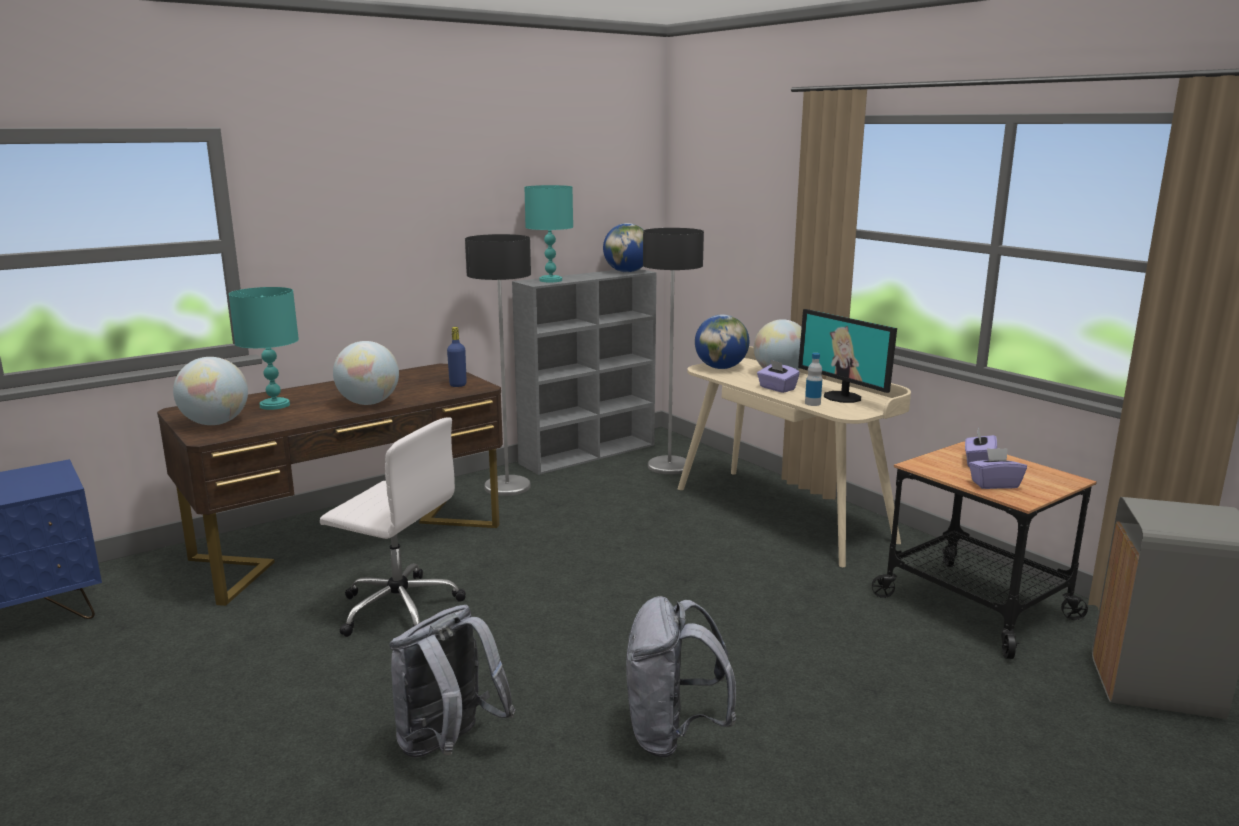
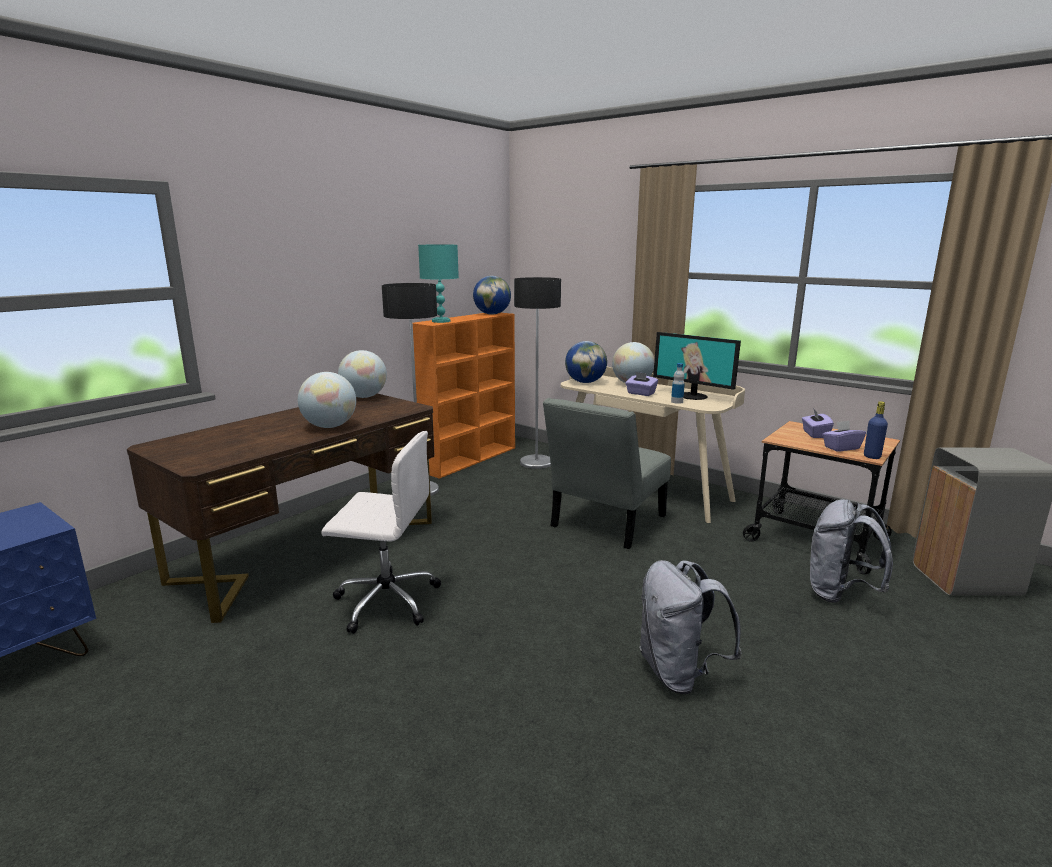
camera: 15 degrees left, 0 degrees up
globe [173,357,248,425] -> globe moved to [338,350,387,398]
turquoise table lamp [229,287,299,410] -> none
grey backpack [389,605,516,758] -> grey backpack moved to [810,499,893,603]
blue bottle [447,327,467,387] -> blue bottle moved to [864,401,888,459]
grey bookcase [512,269,657,475] -> orange bookcase [413,313,515,479]
none -> grey chair [543,398,671,549]

